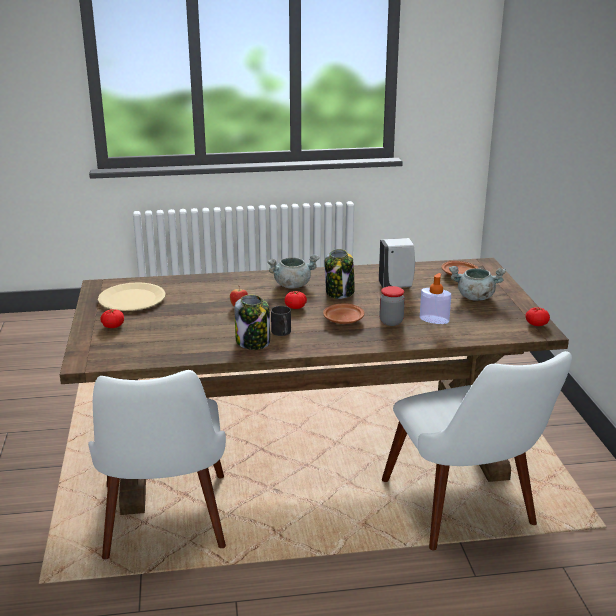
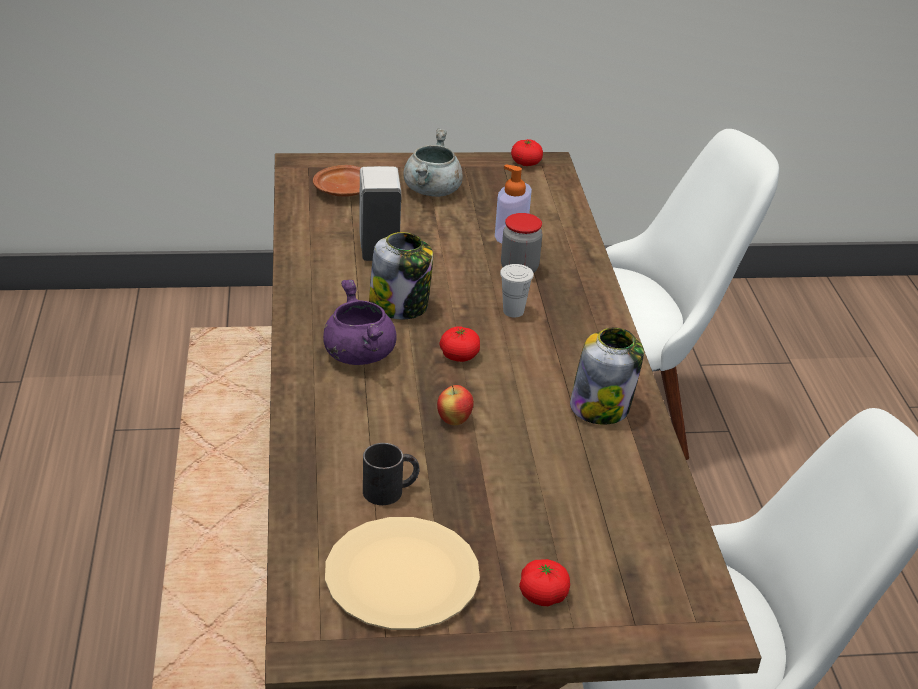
camera: 90 degrees left, 10 degrees up
grey cooking pot [267,255,320,289] -> purple cooking pot [323,280,397,365]
black mug [271,306,291,336] -> black mug moved to [363,443,419,505]
brown plate [323,304,364,324] -> white cup [500,264,534,317]

